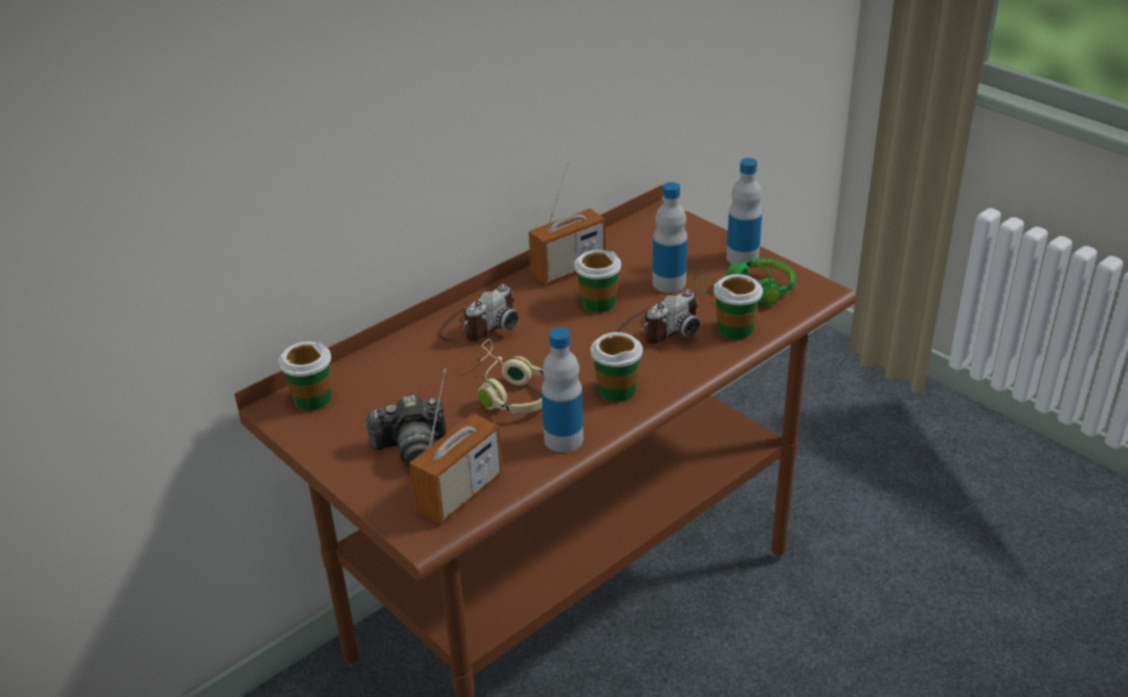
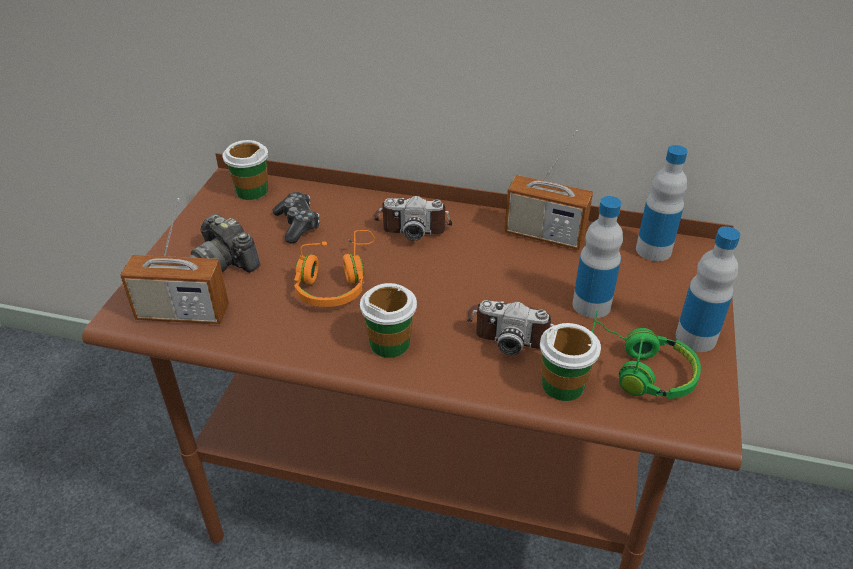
camera: 55 degrees right, 5 degrees up
beige headphones [475,339,543,414] -> orange headphones [294,230,375,307]
bottle [541,328,583,453] -> bottle moved to [636,145,688,261]
cup [574,250,621,313] -> none
none -> game controller [273,192,319,244]

